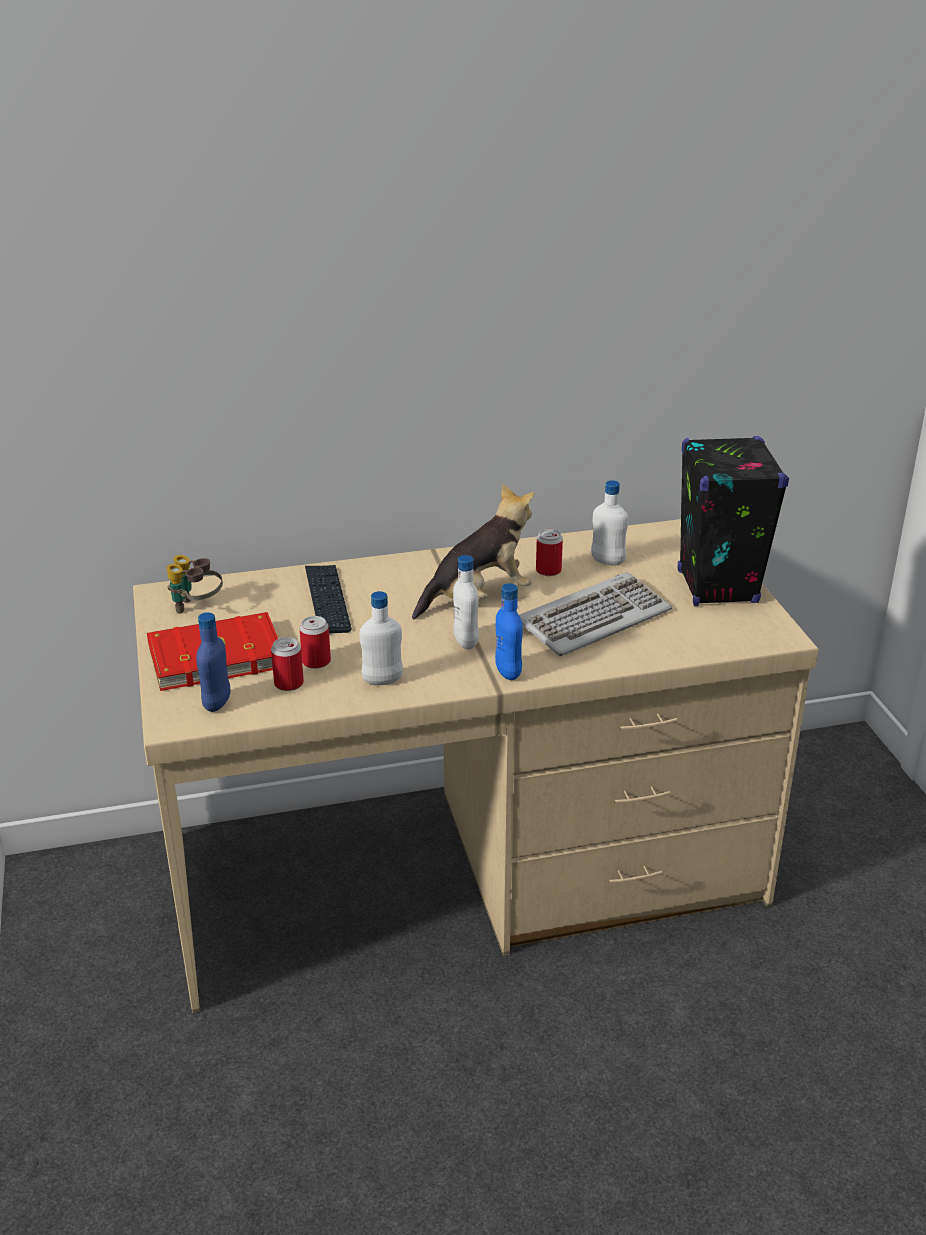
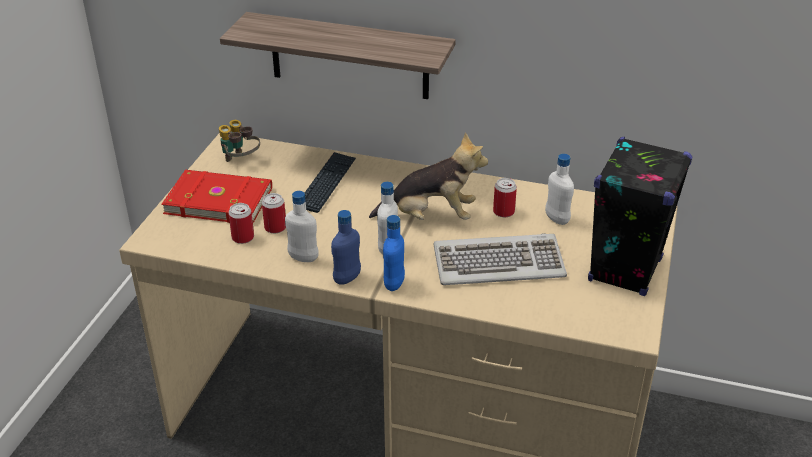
camera: 30 degrees right, 5 degrees up
blue bottle [196,612,230,712] -> blue bottle moved to [331,210,361,285]
none -> shelf [220,12,456,99]

